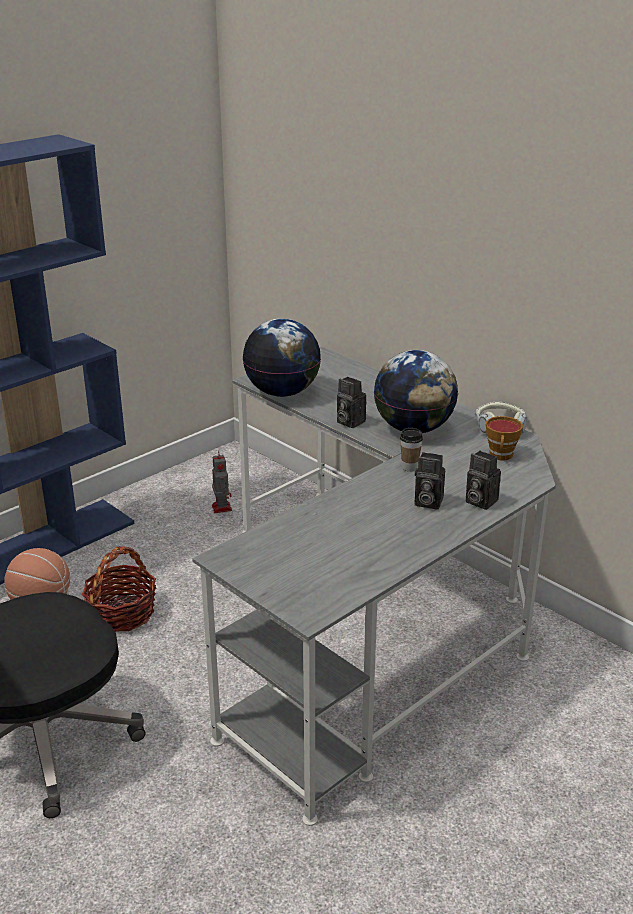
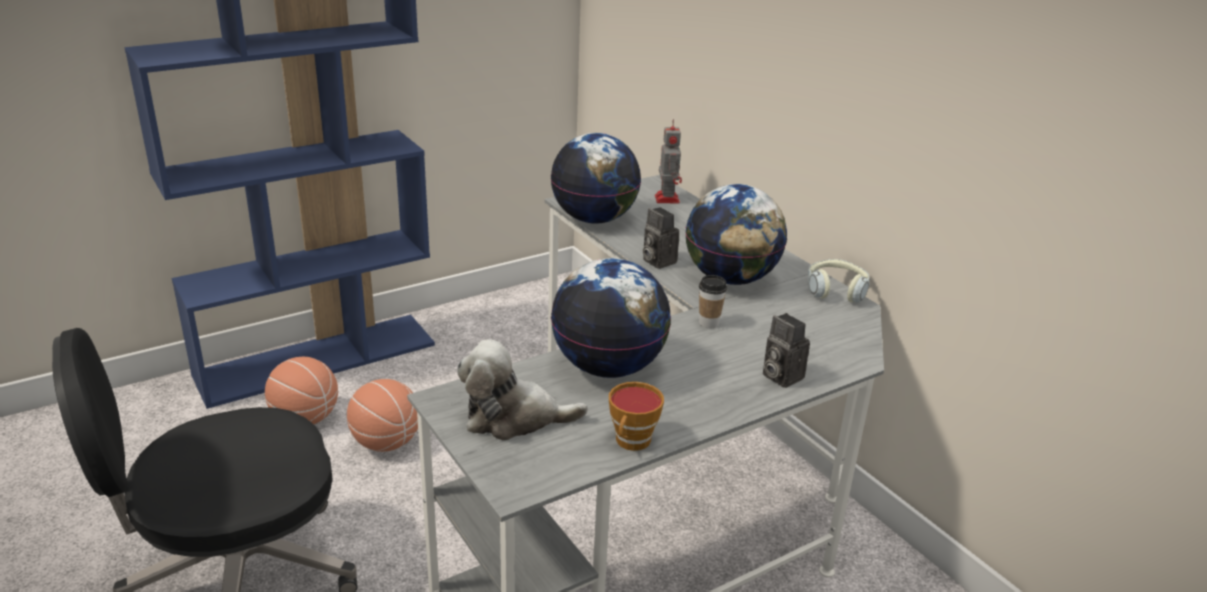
camera: 10 degrees right, 0 degrees up
basket [82,546,156,632] -> basketball [347,379,418,452]
toy robot [212,451,232,513] -> toy robot moved to [655,119,682,203]
camera [415,452,445,510] -> none
cup [486,416,523,460] -> cup moved to [609,382,664,451]
none -> plush toy [457,340,588,441]
none -> globe [551,258,671,378]

